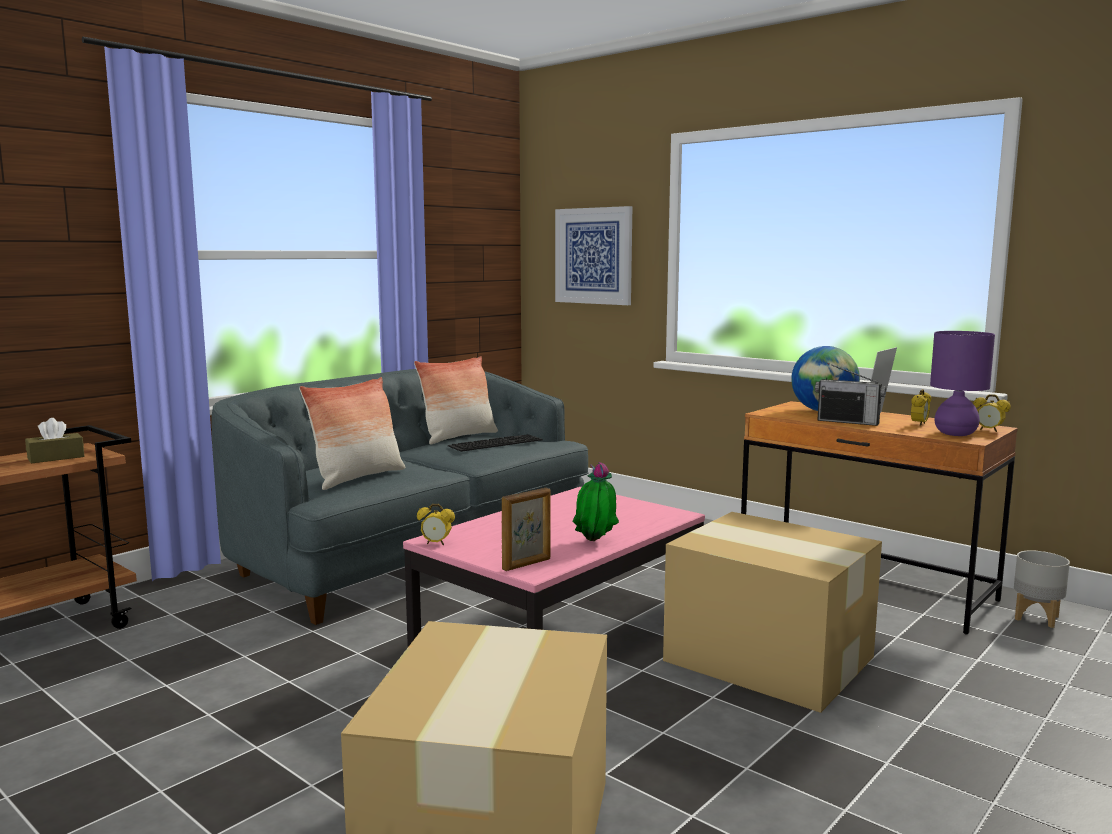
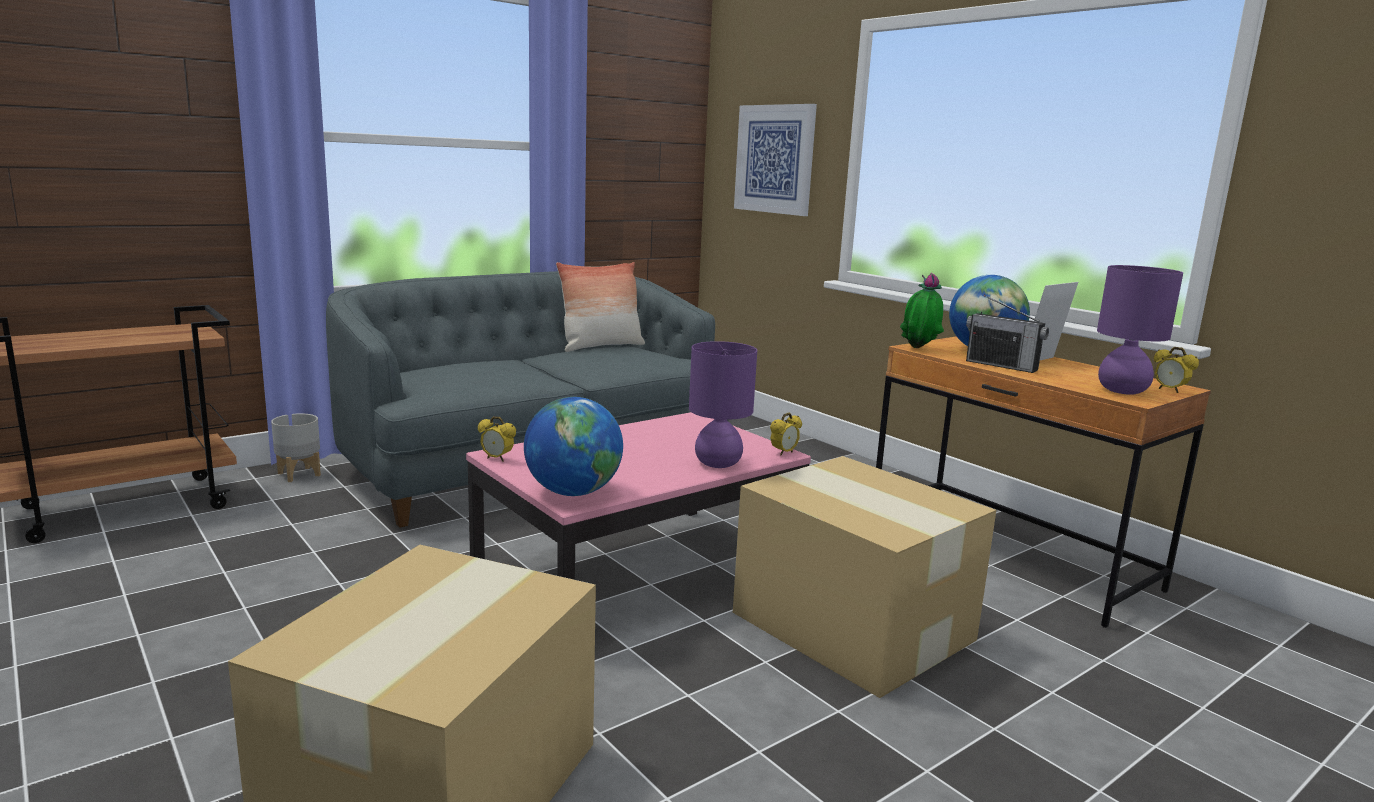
camera: 10 degrees right, 5 degrees up
brown tissue box [25,418,84,463] -> none
pillow [299,377,405,490] -> none
keyboard [448,434,543,452] -> none
picture frame [502,488,551,571] -> globe [524,397,623,496]
potted plant [572,462,619,541] -> potted plant moved to [900,273,944,348]
alarm clock [911,389,932,426] -> alarm clock moved to [770,413,802,455]
grey planter [1014,551,1070,628] -> grey planter moved to [271,414,321,482]
none -> purple table lamp [689,341,757,468]

